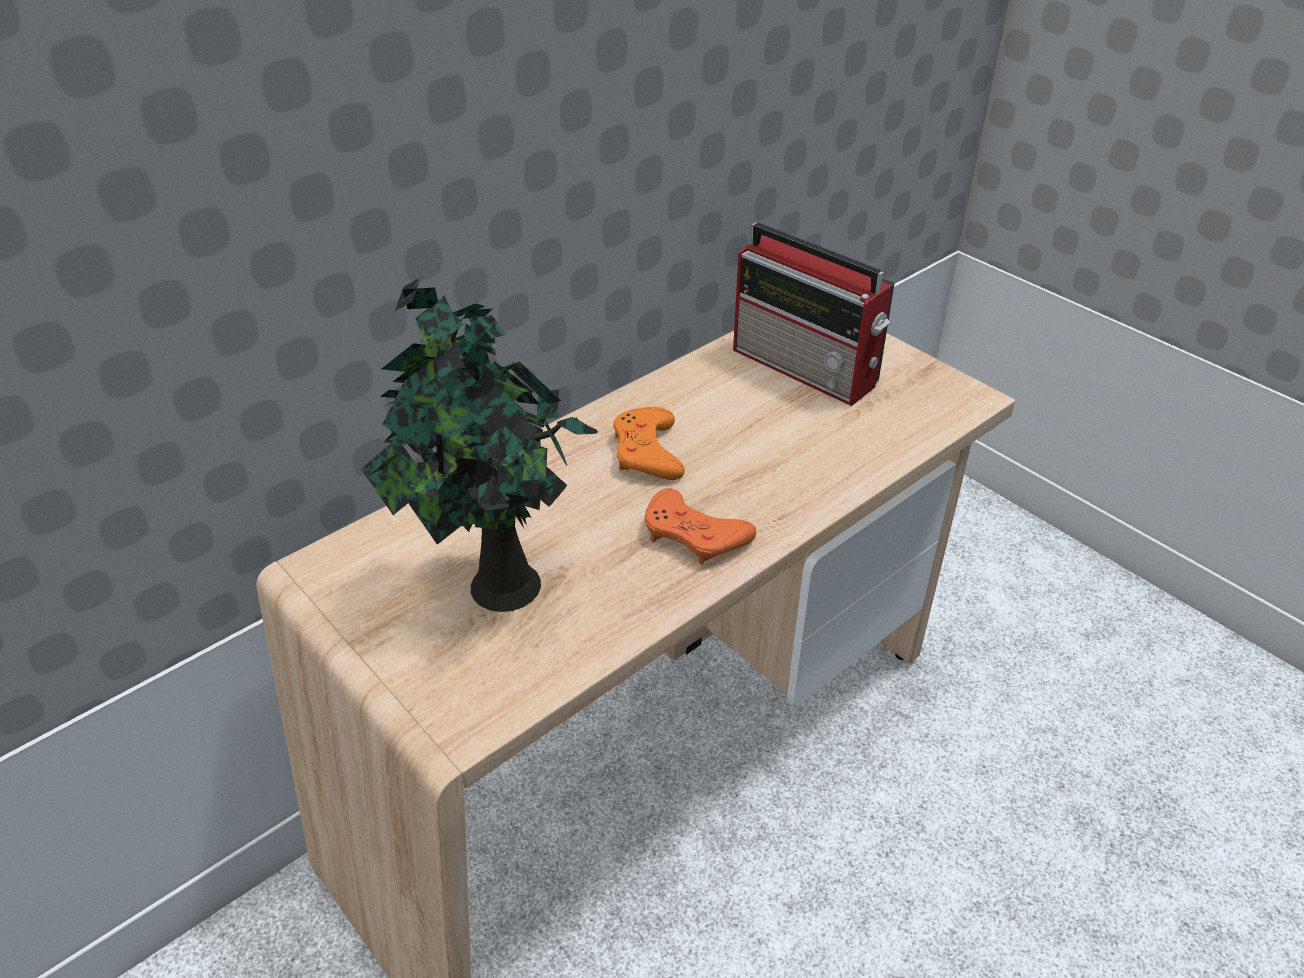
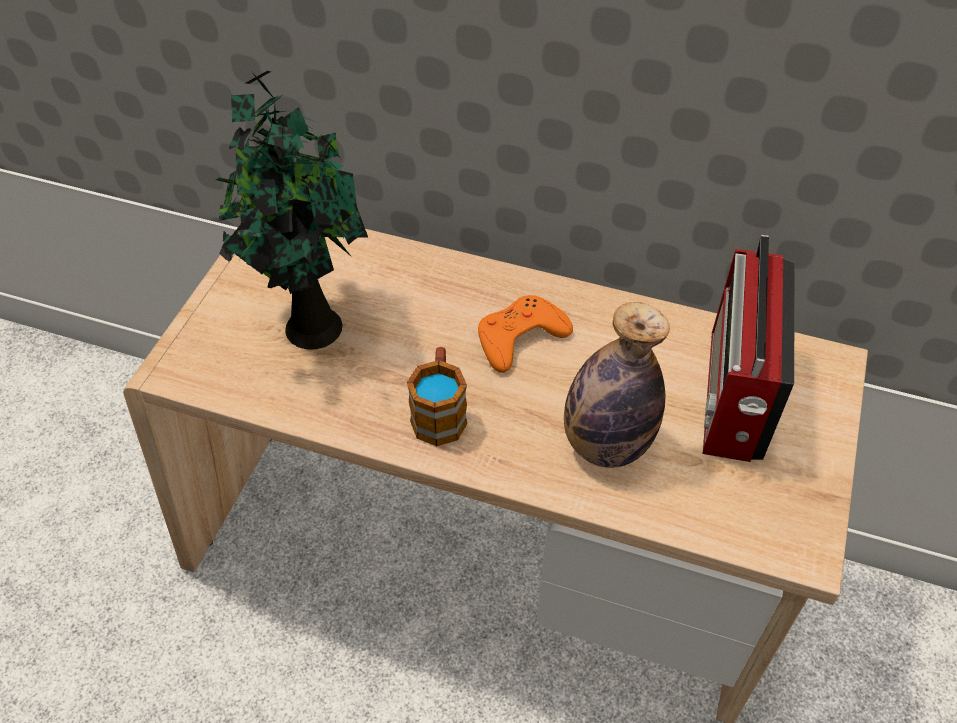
camera: 60 degrees right, 10 degrees up
orange game controller [645,488,756,565] -> mug [407,347,467,446]
none -> bottle [564,302,670,468]

